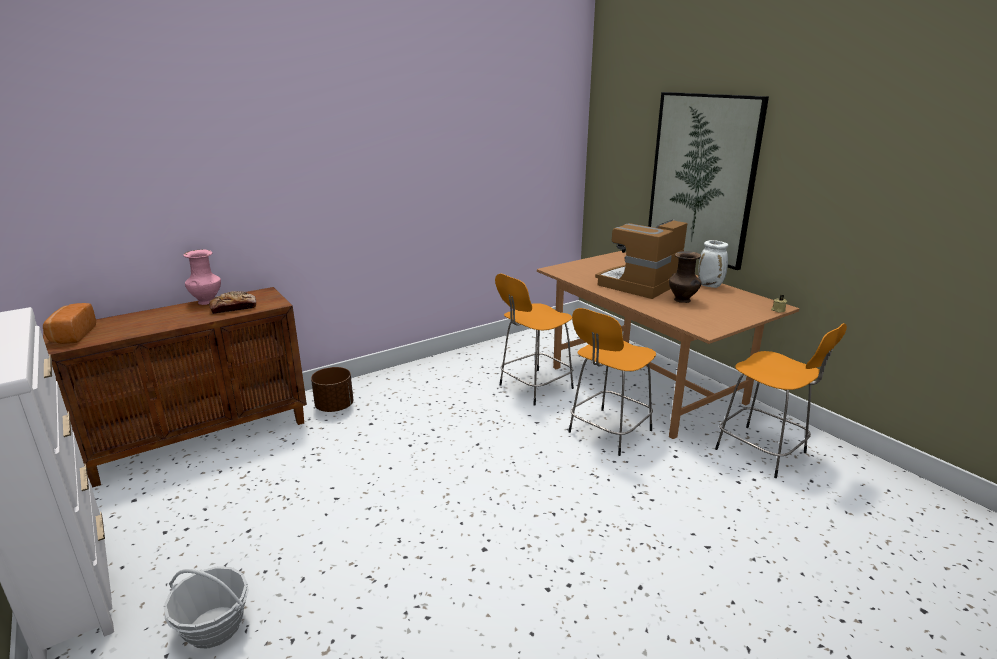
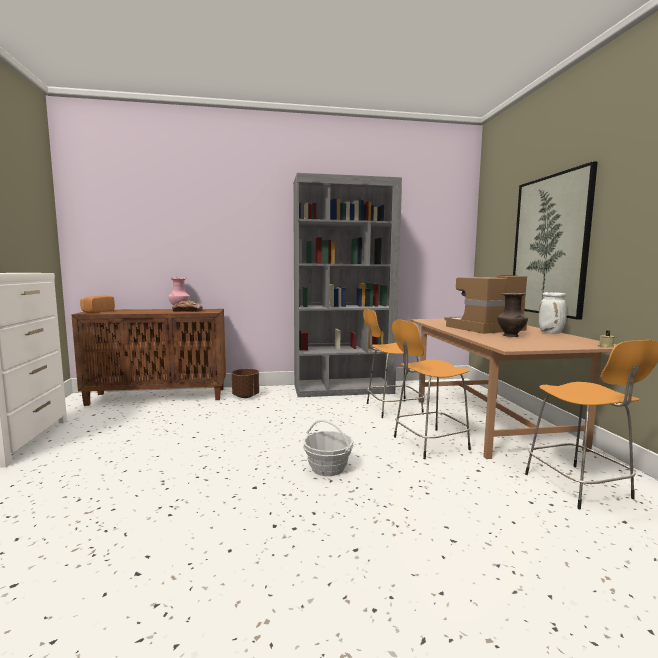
camera: 25 degrees right, 15 degrees down
basket [164,566,249,649] -> basket moved to [303,420,354,476]
none -> grey bookcase [293,173,402,397]

